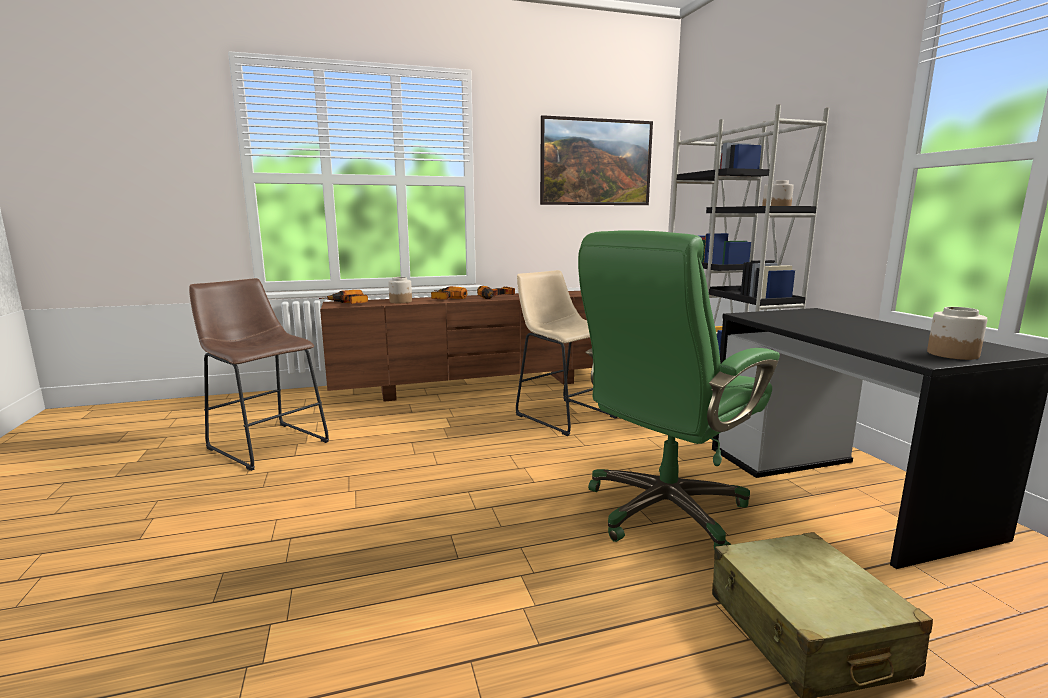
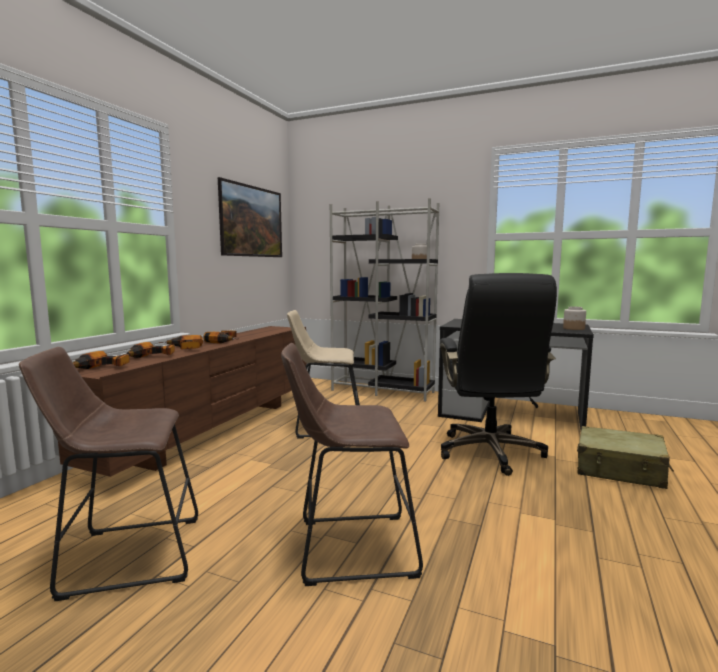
camera: 50 degrees left, 5 degrees down
jar [388,277,412,303] -> power drill [126,342,175,358]
green office chair [578,230,780,550] -> black office chair [440,273,557,476]
none -> brown stool [281,343,423,586]

